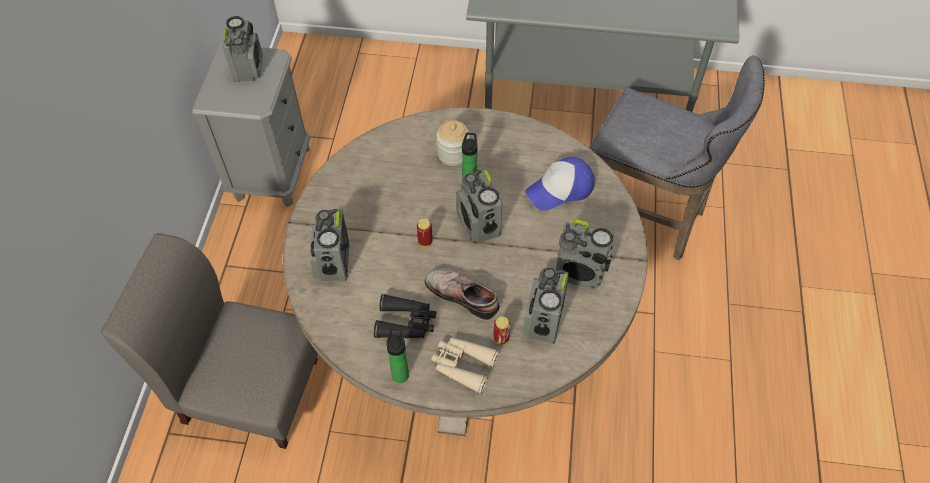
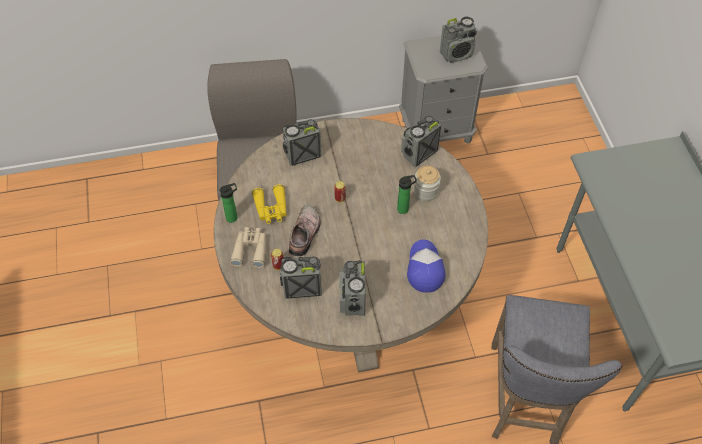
camera: 70 degrees right, 0 degrees up
black binoculars [374,294,436,338] -> yellow binoculars [252,184,287,224]
radio [456,169,503,243] -> radio moved to [401,116,441,167]
cap [525,157,595,211] -> cap turned 45 degrees clockwise [407,239,446,293]

